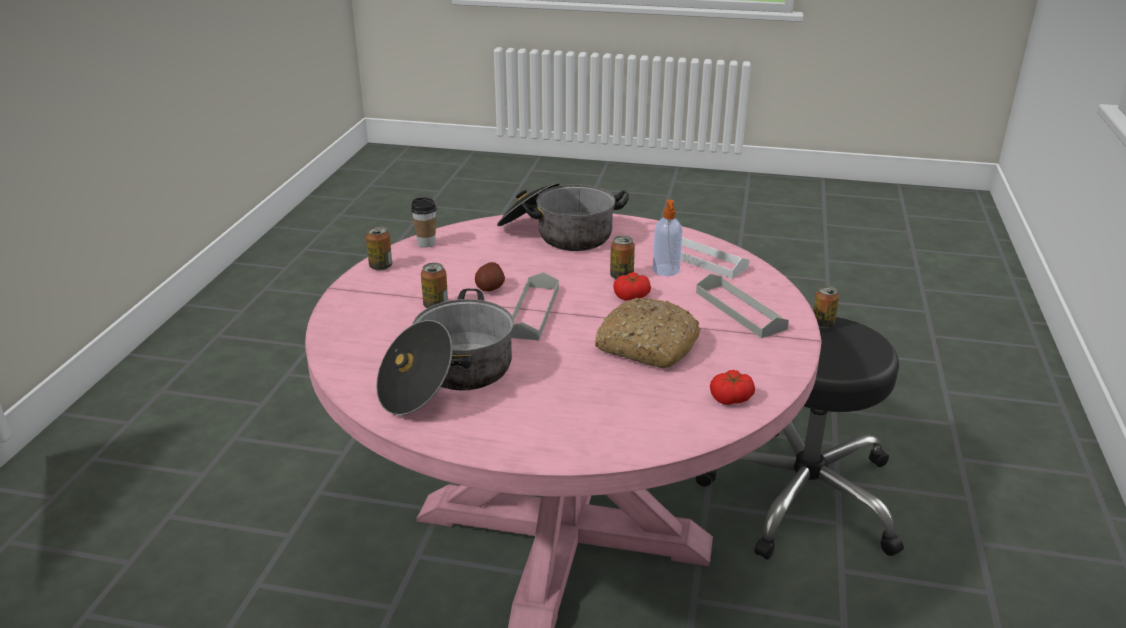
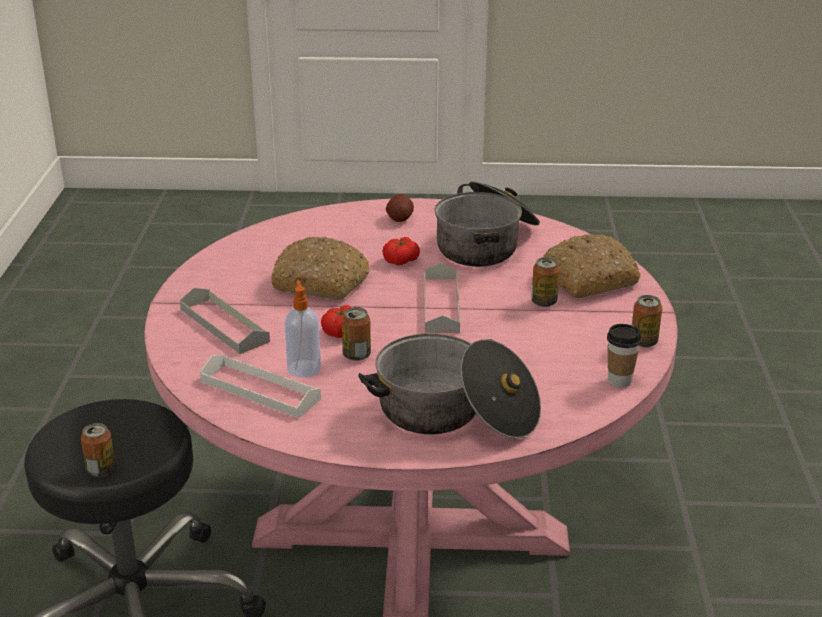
camera: 170 degrees right, 0 degrees up
potato [475,262,505,292] -> potato moved to [386,194,414,222]
tomato [710,370,755,405] -> tomato moved to [382,237,420,265]
none -> bread [543,234,640,298]

